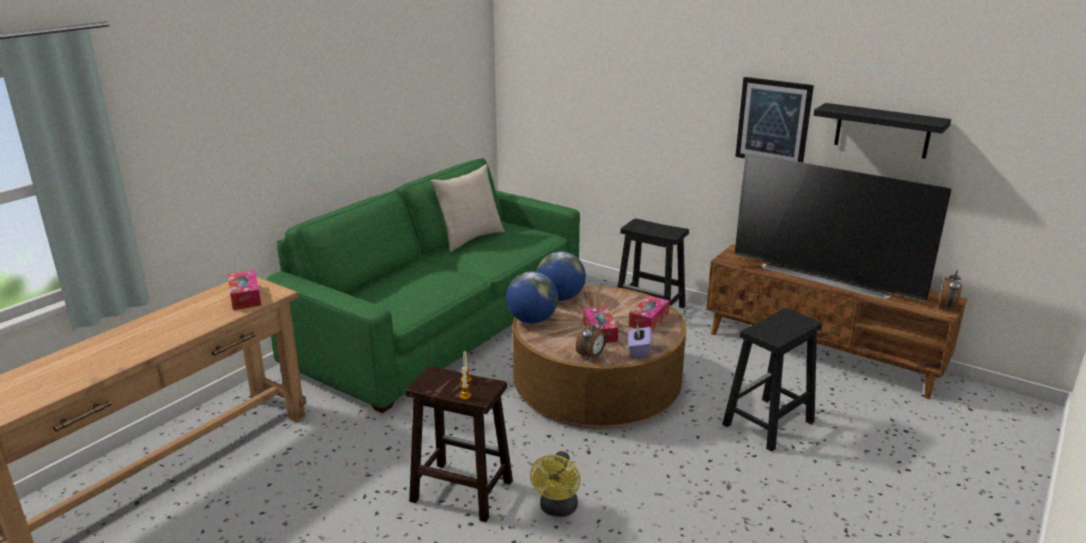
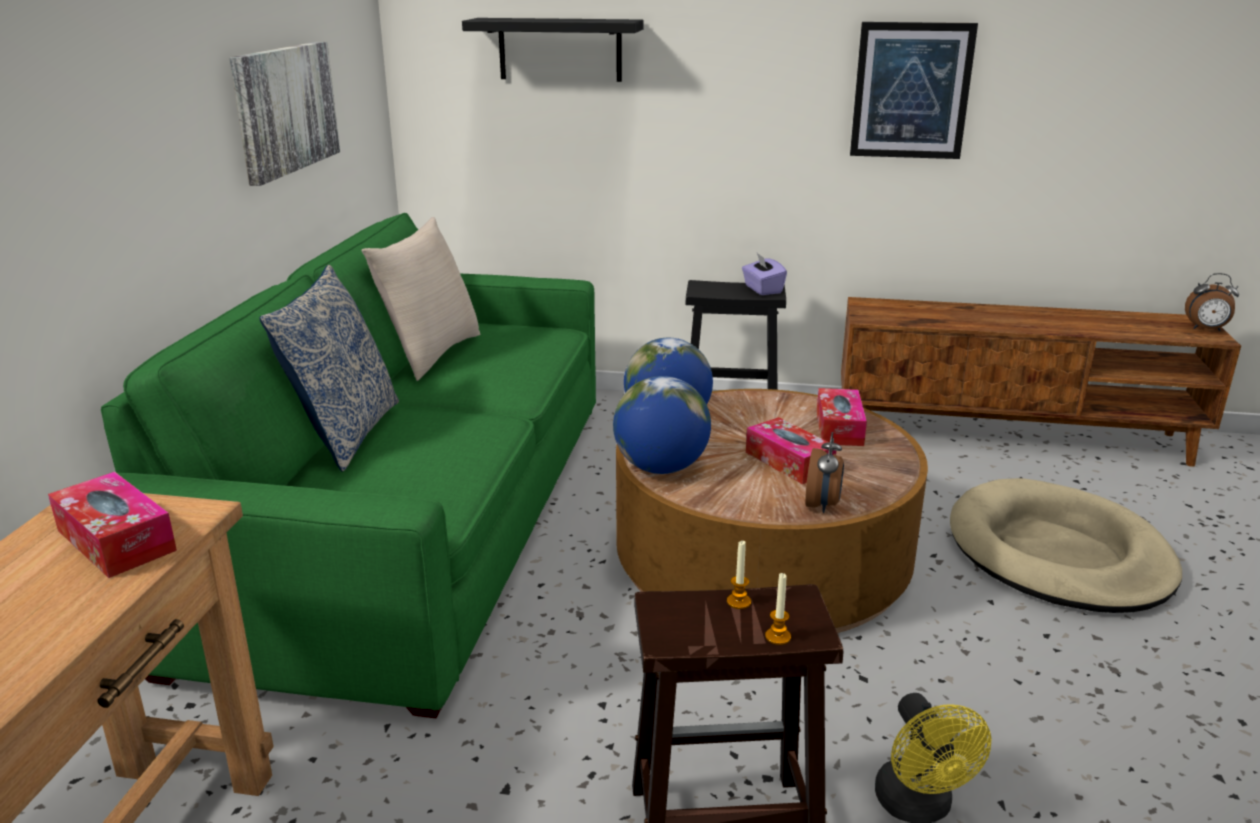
camera: 25 degrees left, 0 degrees up
purple tissue box [628,323,652,358] -> purple tissue box moved to [742,253,787,295]
black stool [722,308,822,452] -> beige dog bed [950,478,1182,613]
television [735,153,952,301] -> none
black shelf [814,103,951,159] -> black shelf moved to [462,18,644,82]
alarm clock [939,270,962,311] -> alarm clock turned 105 degrees clockwise [1185,273,1239,331]
none -> picture [230,41,340,186]
none -> pillow [259,264,399,472]

